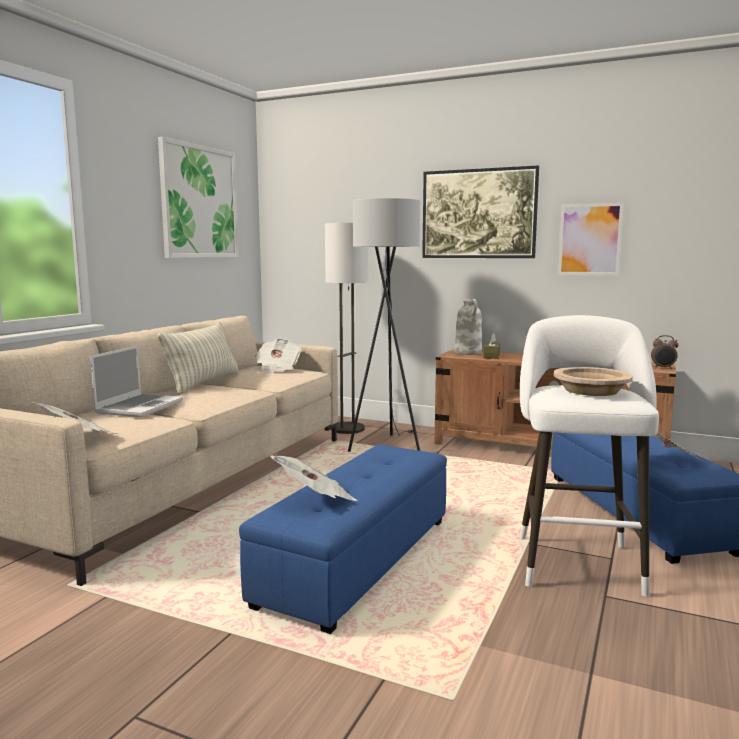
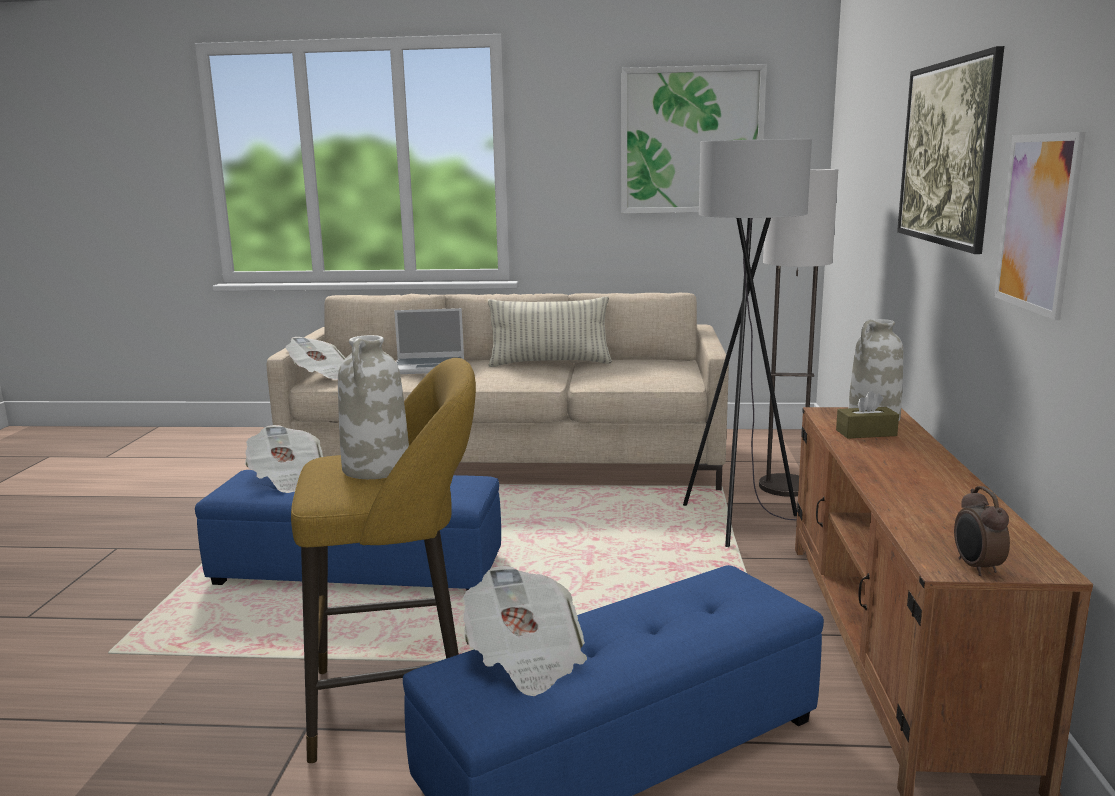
camera: 70 degrees right, 5 degrees up
newspaper [255,338,302,373] -> none
white stool [519,315,659,597] -> yellow stool [291,358,476,763]
beige bowl [554,367,633,396] -> white vase [338,335,409,479]

